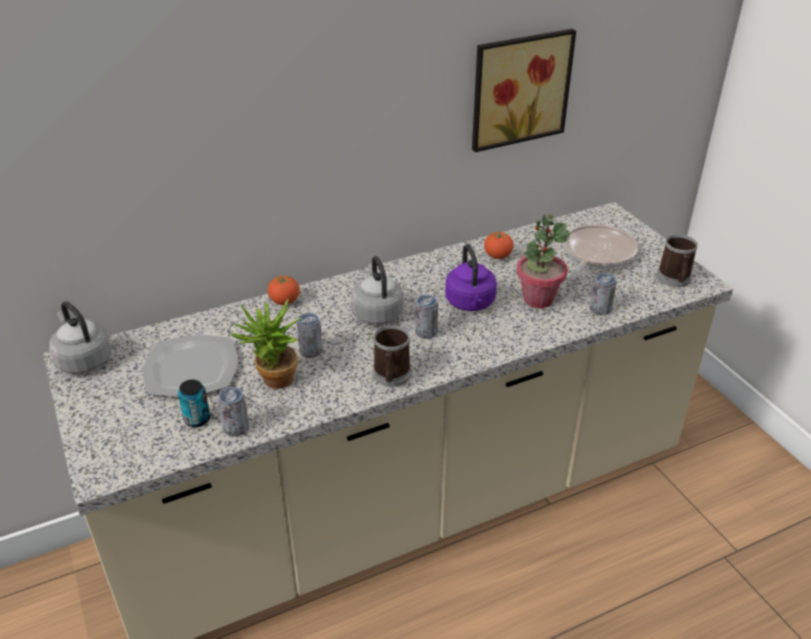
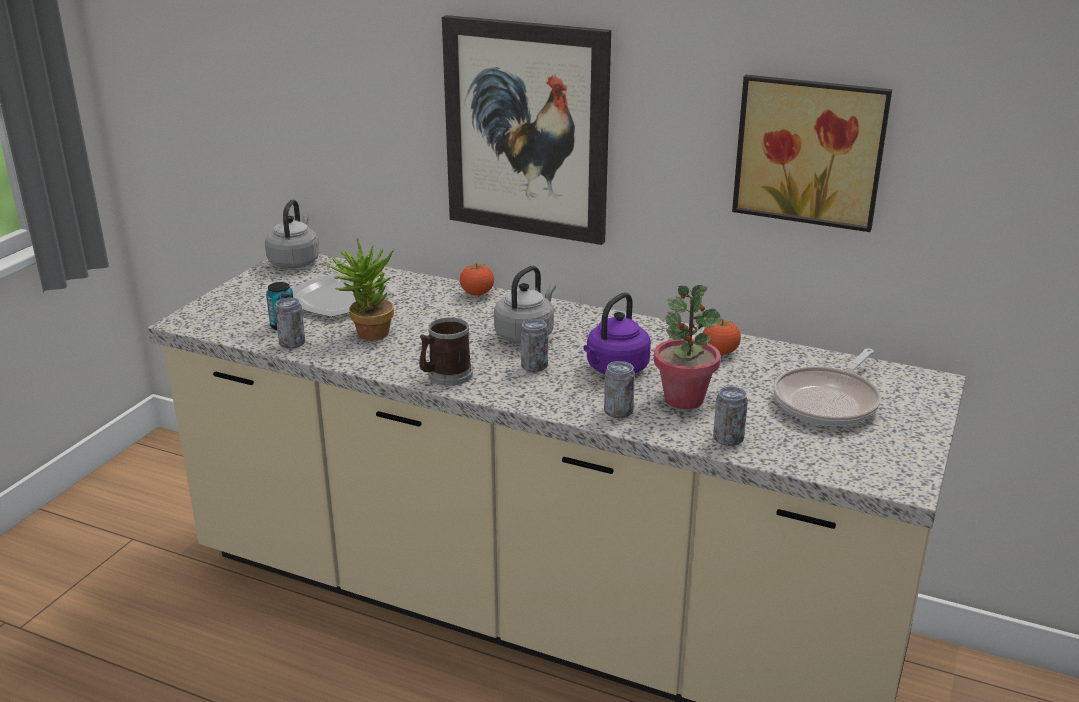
camera: 50 degrees right, 10 degrees down
can [297,313,323,358] -> can moved to [604,361,635,418]
frying pan [564,225,638,281] -> frying pan turned 135 degrees clockwise [773,348,881,426]
mug [656,234,698,287] -> none
none -> picture [442,15,611,245]

